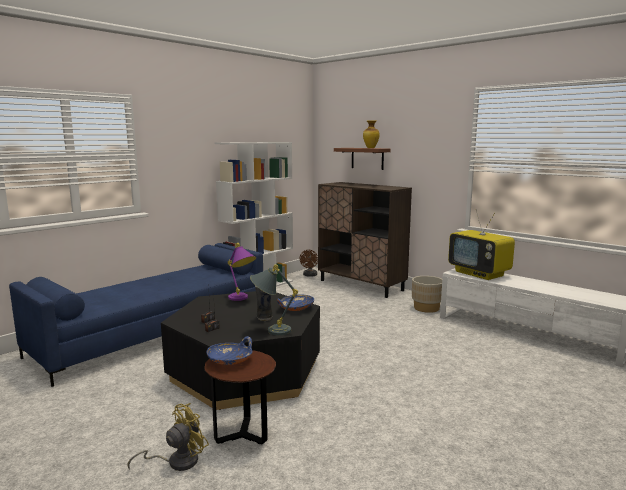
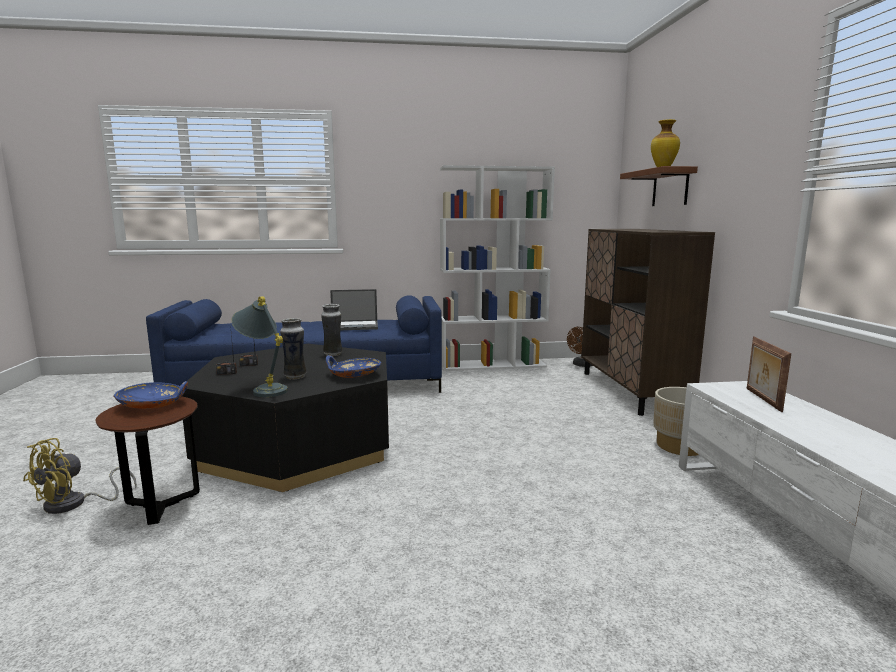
camera: 40 degrees right, 0 degrees up
yellow fan [127,403,209,471] -> yellow fan turned 120 degrees clockwise [23,438,137,514]
purple table lamp [228,243,256,301] -> vase [321,304,343,356]
television [448,209,515,280] -> picture frame [747,337,791,412]
none -> laptop [330,289,378,330]

